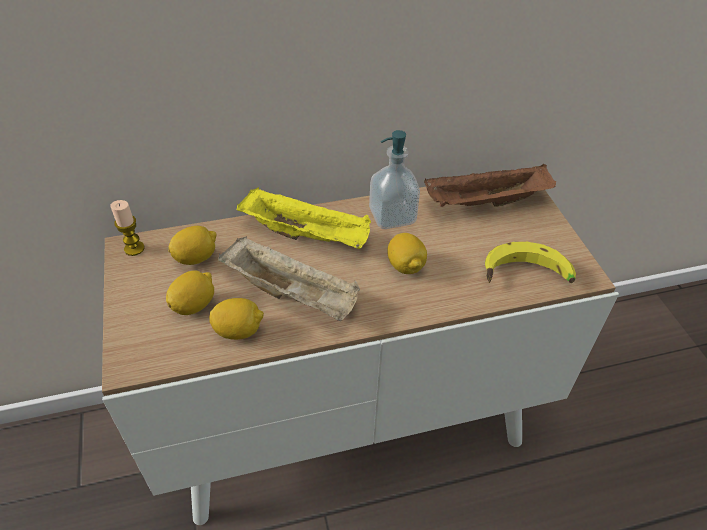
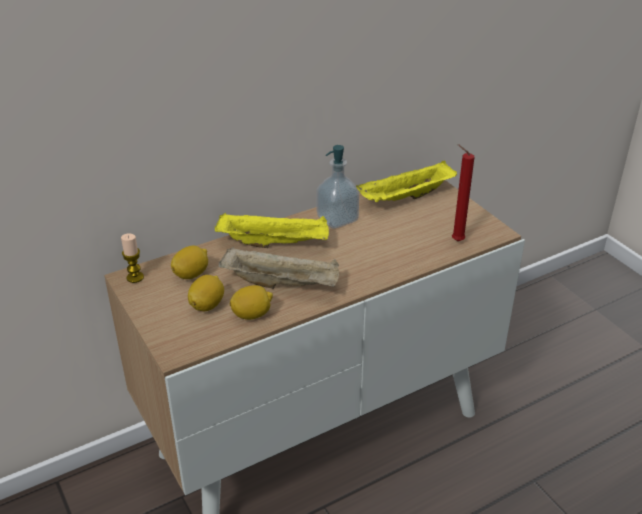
camera: 15 degrees left, 10 degrees down
lemon [387,233,427,274] -> none
brown tray [424,164,556,207] -> yellow tray [356,161,457,203]
banana [485,242,576,283] -> red candle [452,144,474,241]

